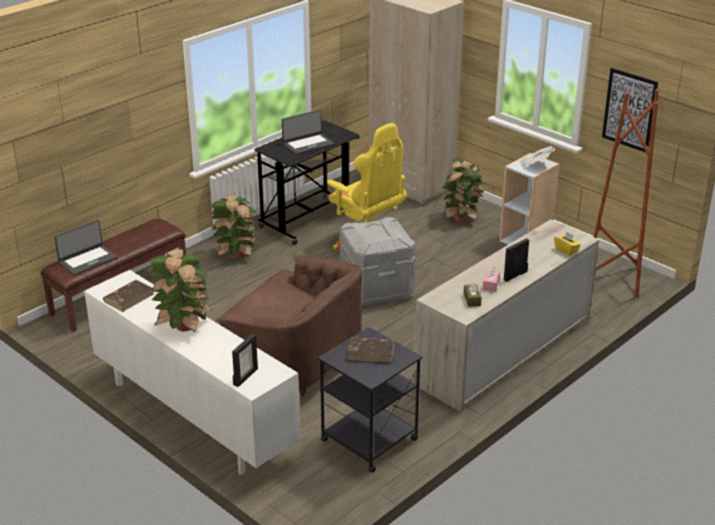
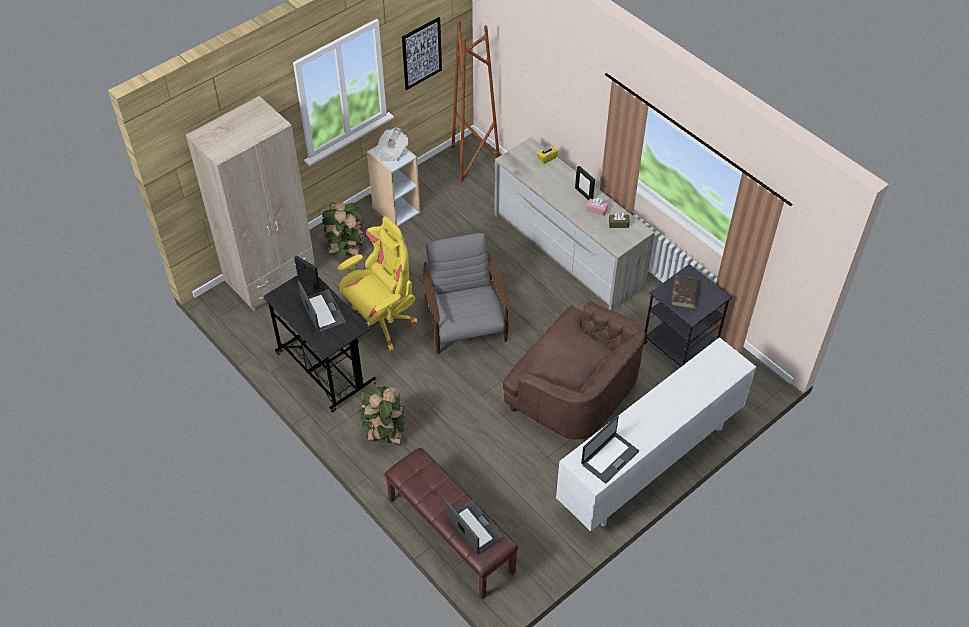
camera: 85 degrees left, 20 degrees up
brown book [103,280,154,312] -> laptop [581,416,639,484]
potted plant [148,249,212,332] -> none
brown armchair [215,255,362,396] -> brown armchair turned 90 degrees clockwise [503,301,646,440]
picture frame [232,334,258,387] -> picture frame moved to [294,256,320,290]
grey storage box [340,217,416,306] -> grey armchair [424,233,511,354]

